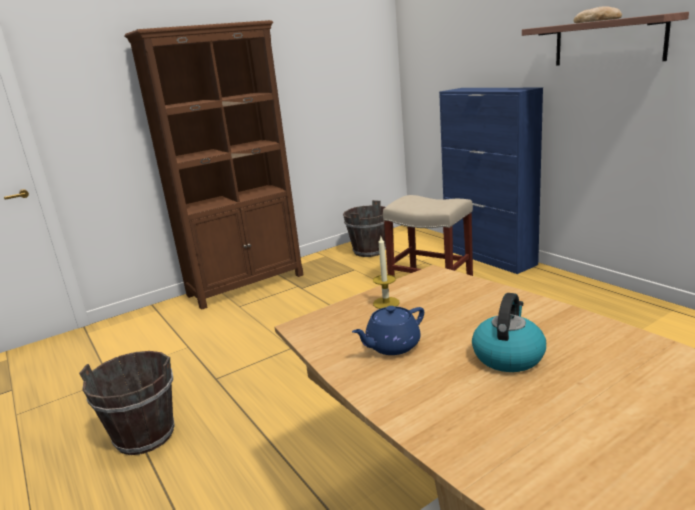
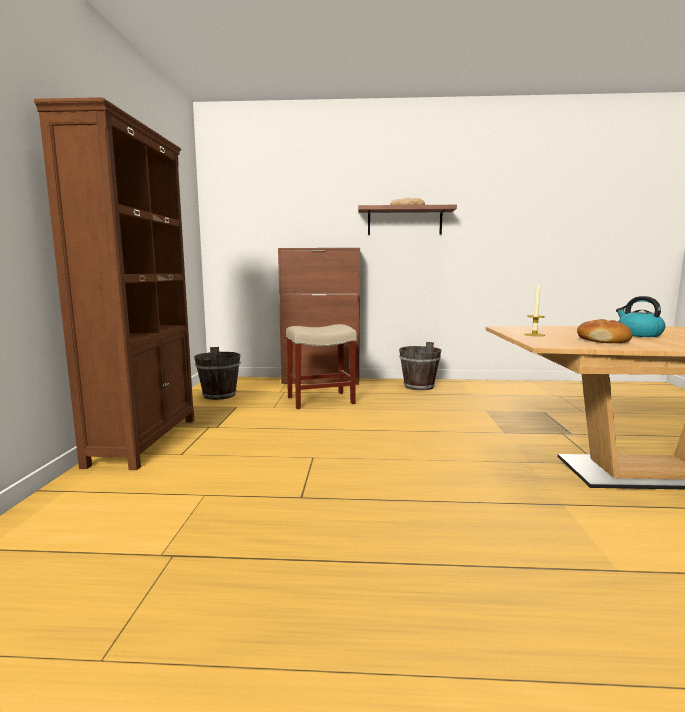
camera: 55 degrees left, 10 degrees down
brown bucket [79,351,175,455] -> brown bucket moved to [399,342,441,390]
blue teapot [352,306,424,355] -> bread [577,319,632,343]
blue cabinet [439,88,543,274] -> brown cabinet [278,248,360,385]

